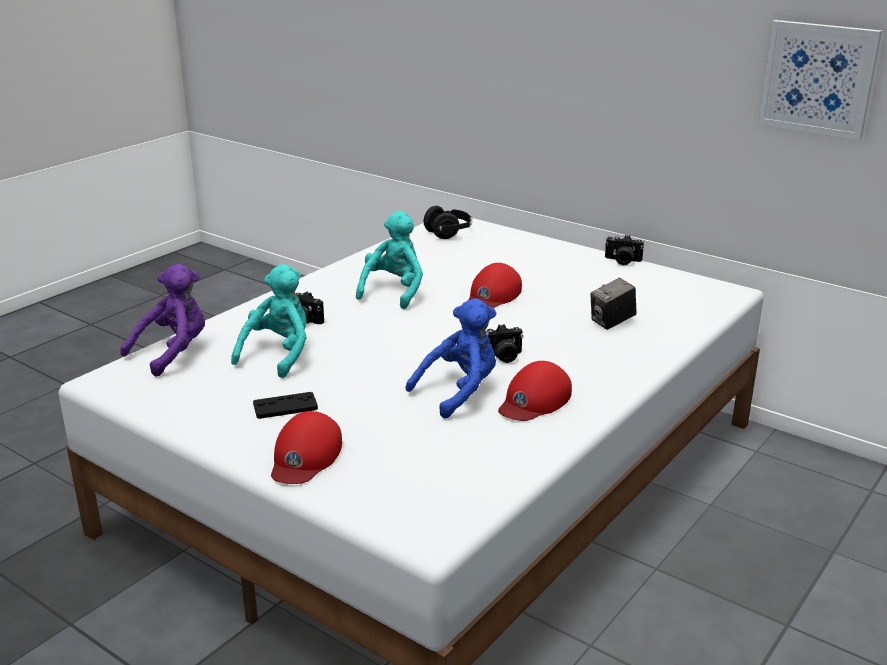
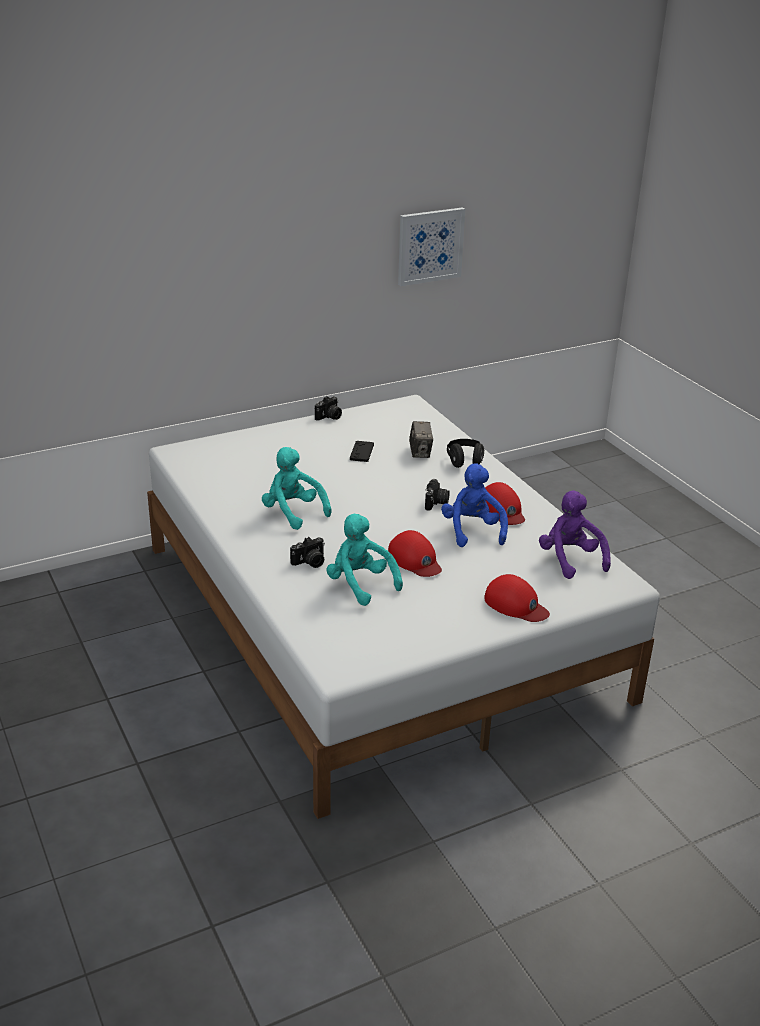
camera: 65 degrees left, 5 degrees up
purple plush toy [120,264,205,377] -> purple plush toy moved to [539,490,611,579]
black game controller [253,392,318,419] -> black game controller moved to [350,441,374,462]
black headphones [424,206,472,239] -> black headphones moved to [447,439,484,468]
red cap [467,263,522,308] -> red cap moved to [388,530,442,577]

